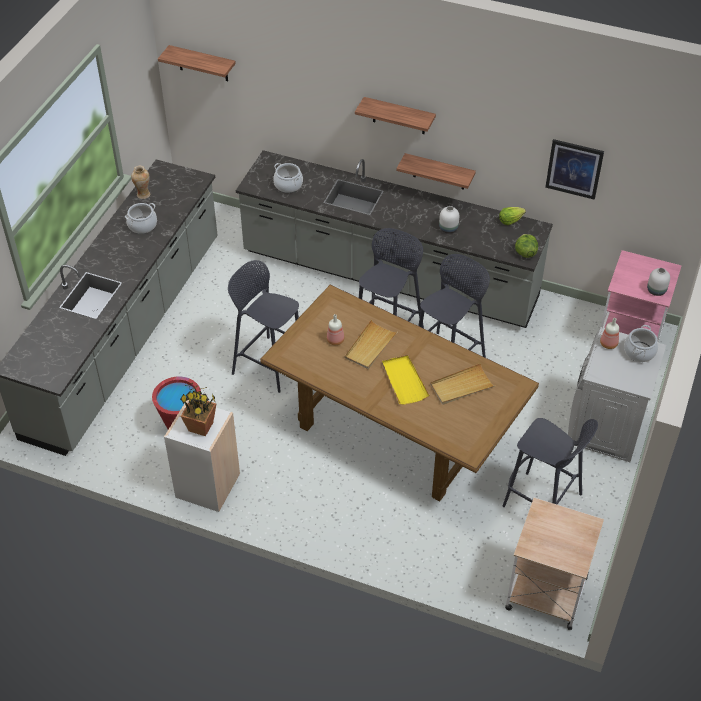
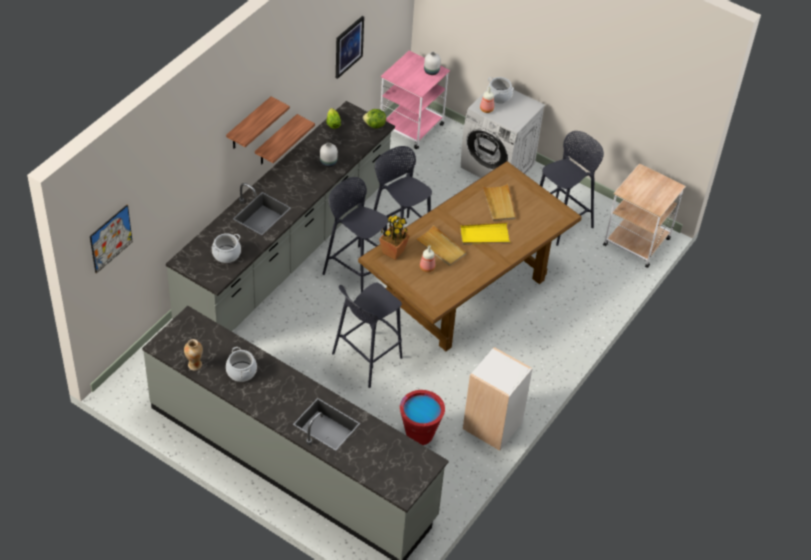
camera: 80 degrees left, 0 degrees up
shelf [158,45,236,81] -> picture [90,205,133,274]
potted plant [180,383,217,436] -> potted plant moved to [379,215,410,260]

